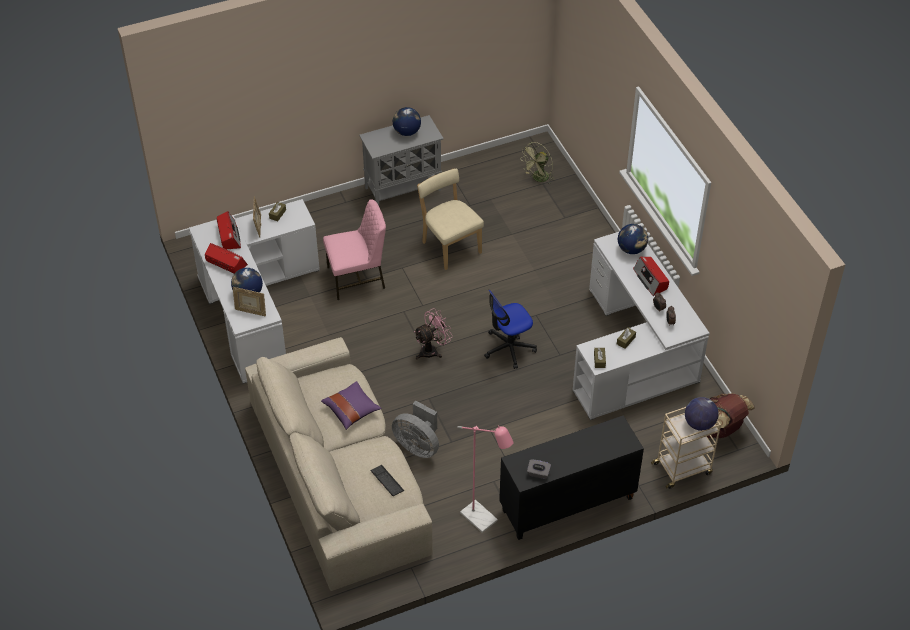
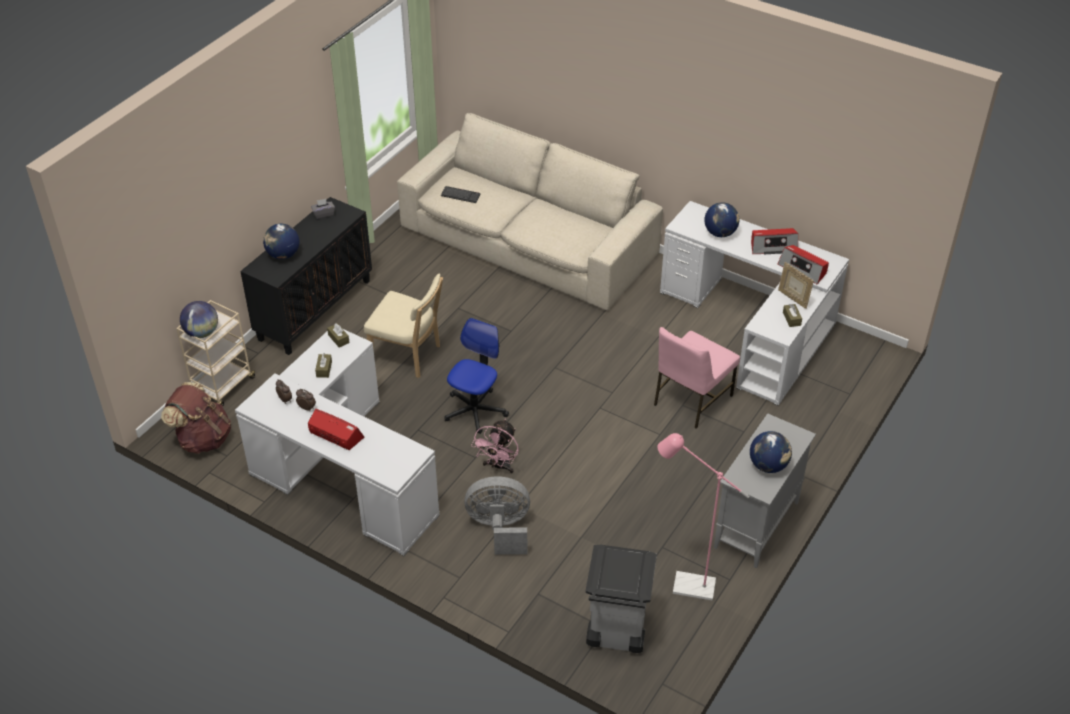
camera: 145 degrees right, 5 degrees down
picture frame [232,287,266,316] -> none
purple pillow [321,381,381,430] -> none
grey fan [392,401,439,458] -> grey fan moved to [464,476,530,555]
pink fan [414,308,453,359] -> pink fan moved to [471,419,519,473]
beige chair [417,168,484,270] -> beige chair moved to [364,274,443,378]
pink floor lamp [457,425,514,533] -> pink floor lamp moved to [657,433,749,601]
green fan [520,142,554,184] -> grey trash can [585,545,657,653]
globe [618,224,648,254] -> globe moved to [263,224,299,259]

